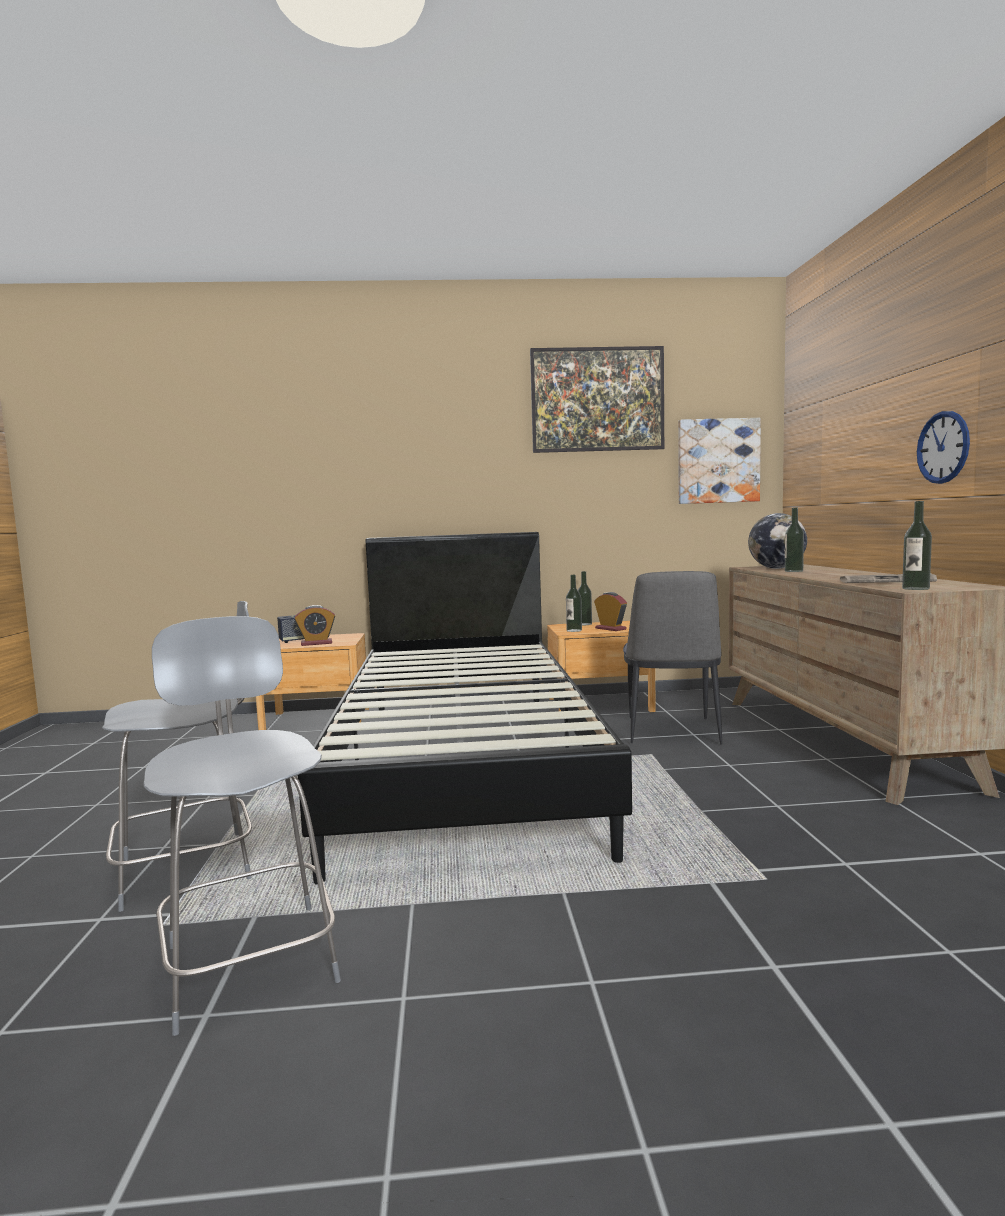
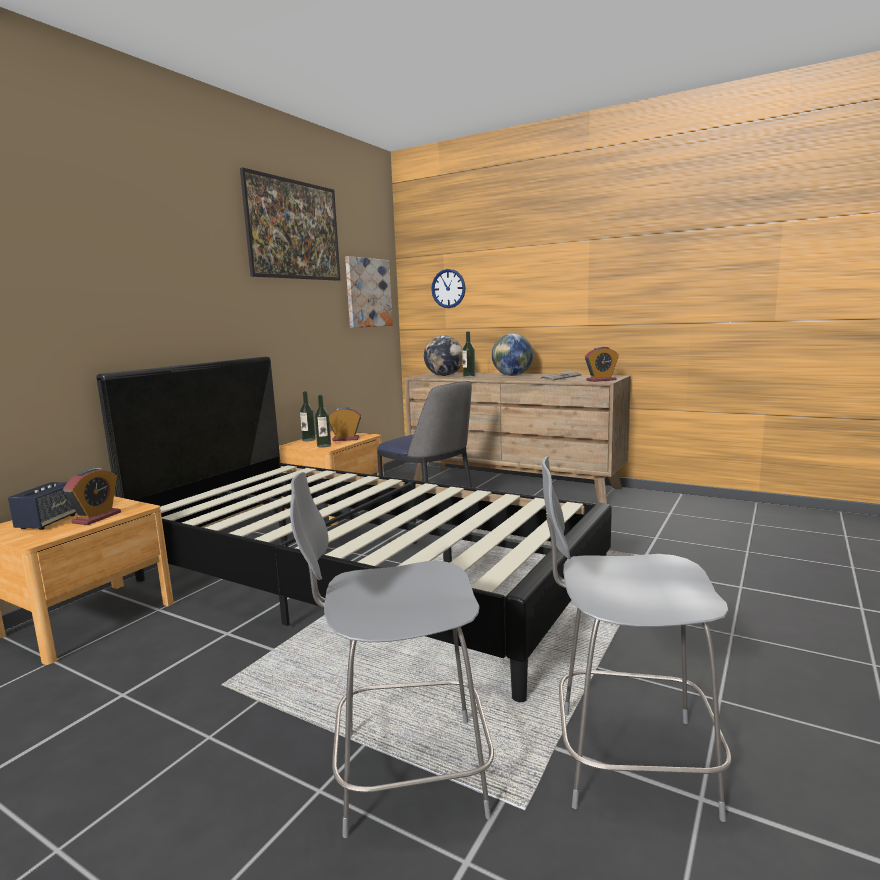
camera: 55 degrees left, 5 degrees up
grey chair [102,601,252,912] -> grey chair turned 105 degrees counterclockwise [290,472,494,838]
bottle [902,501,932,590] -> alarm clock [585,347,619,382]
wall clock [917,411,970,484] -> wall clock moved to [431,269,466,308]
none -> globe [492,334,533,376]

